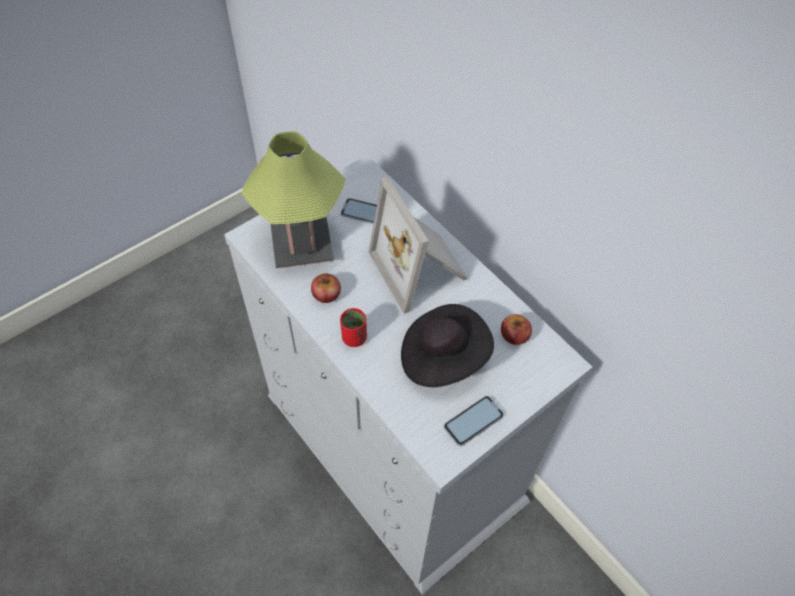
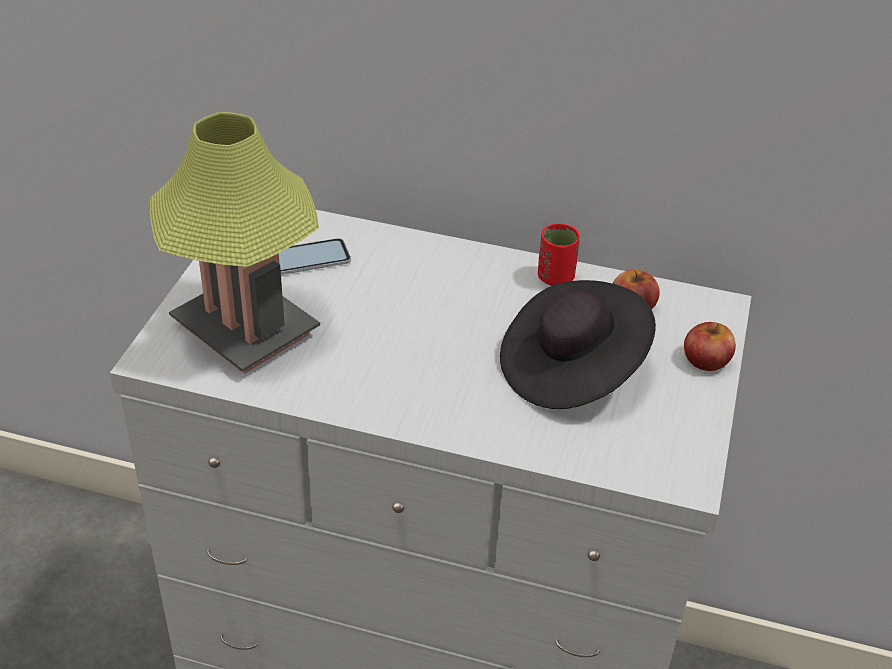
camera: 35 degrees left, 15 degrees down
apple [311,274,341,303] -> apple moved to [684,322,736,371]
red cup [340,308,367,347] -> red cup moved to [538,223,580,286]
picture frame [369,176,468,314] -> none
phone [444,396,504,446] -> none

